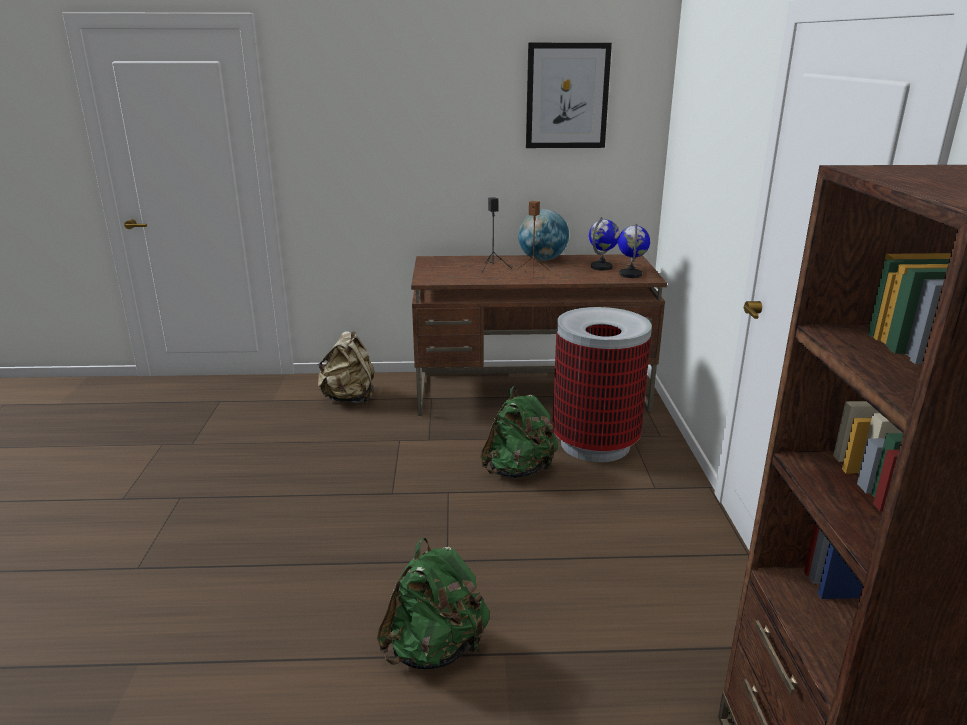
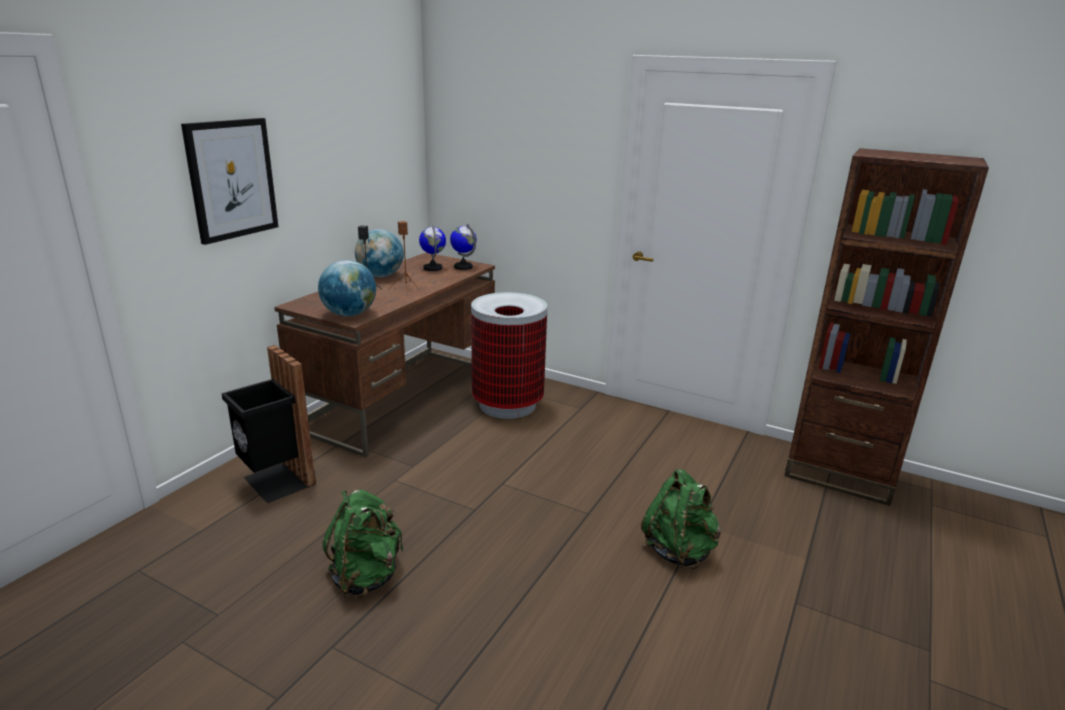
camera: 60 degrees left, 0 degrees up
beige backpack [317,331,375,403] -> black trash can [221,345,316,503]
green backpack [480,386,558,478] -> green backpack moved to [322,490,404,598]
picture [526,43,612,148] -> picture moved to [181,118,278,245]
none -> globe [318,260,376,316]

